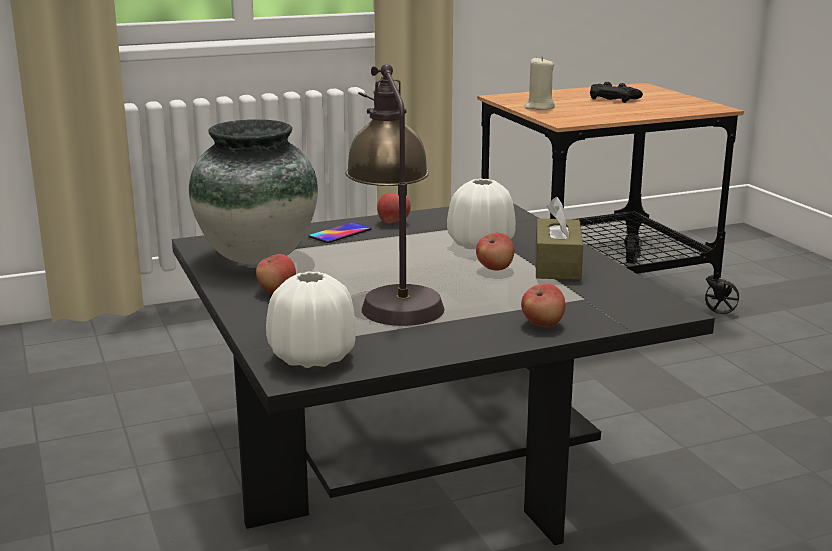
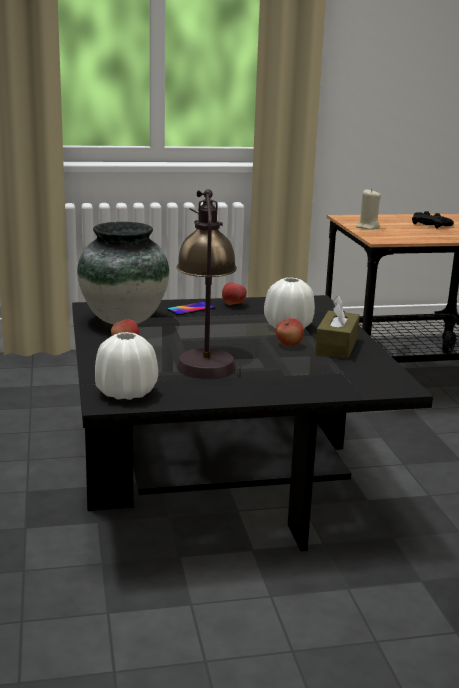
camera: 10 degrees right, 0 degrees up
apple [521,284,565,327] -> none

